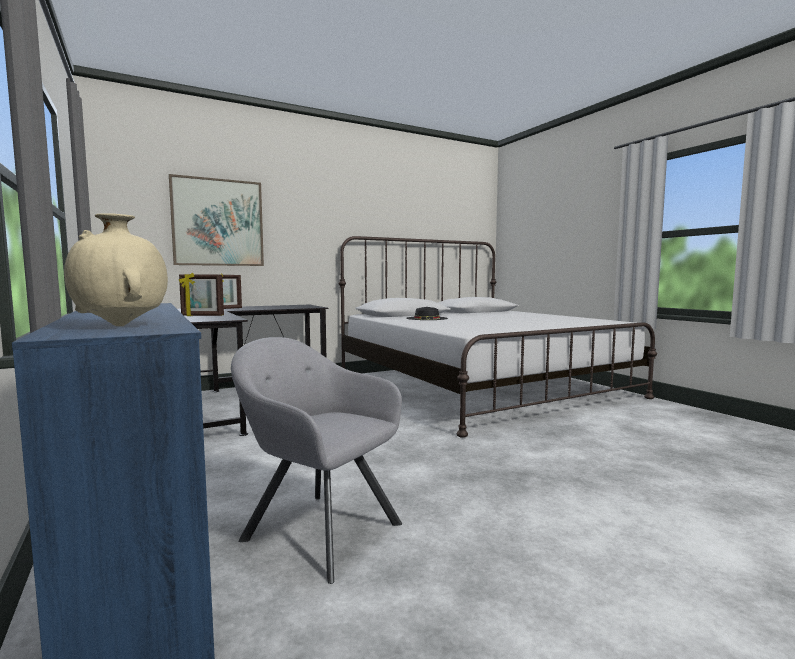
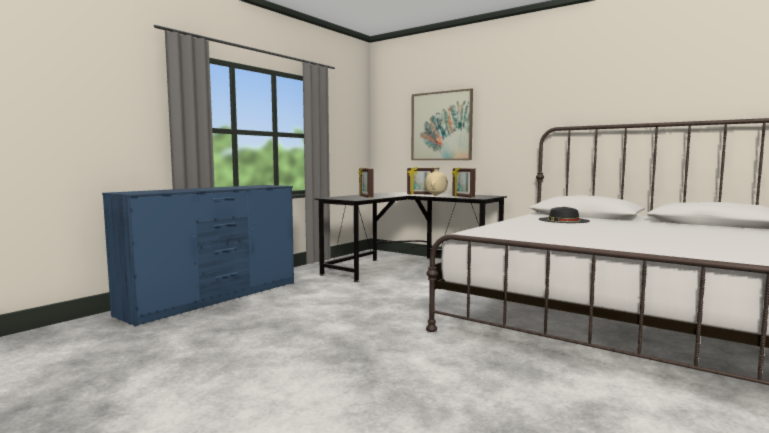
camera: 65 degrees right, 0 degrees up
beige vase [64,213,168,326] -> beige vase moved to [425,167,448,196]
grey armchair [231,337,402,584] -> none
none -> picture frame [452,167,476,197]

